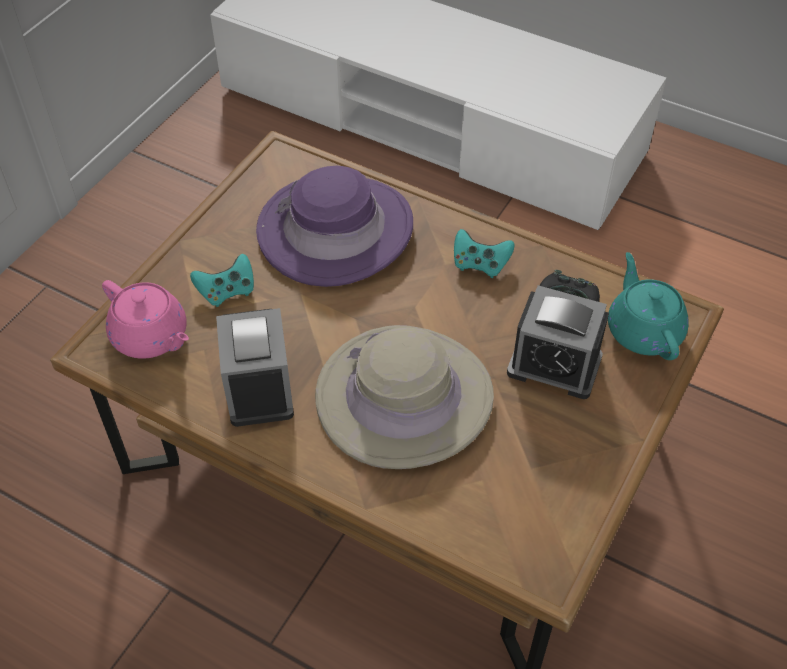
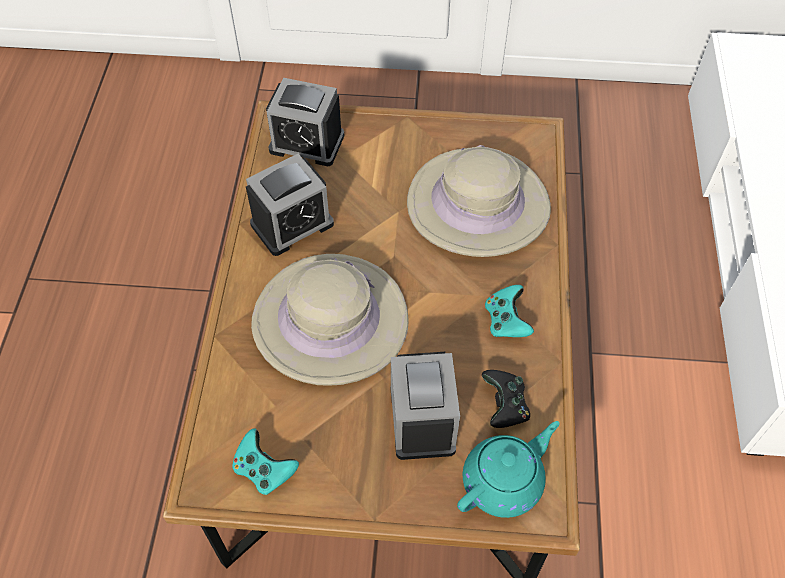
camera: 65 degrees right, 5 degrees up
pink teapot [102,280,189,359] -> alarm clock [266,78,345,166]
turquoise game controller [190,254,254,307] -> turquoise game controller moved to [232,428,299,495]
purple hat [256,166,413,287] -> beige hat [407,145,551,257]

